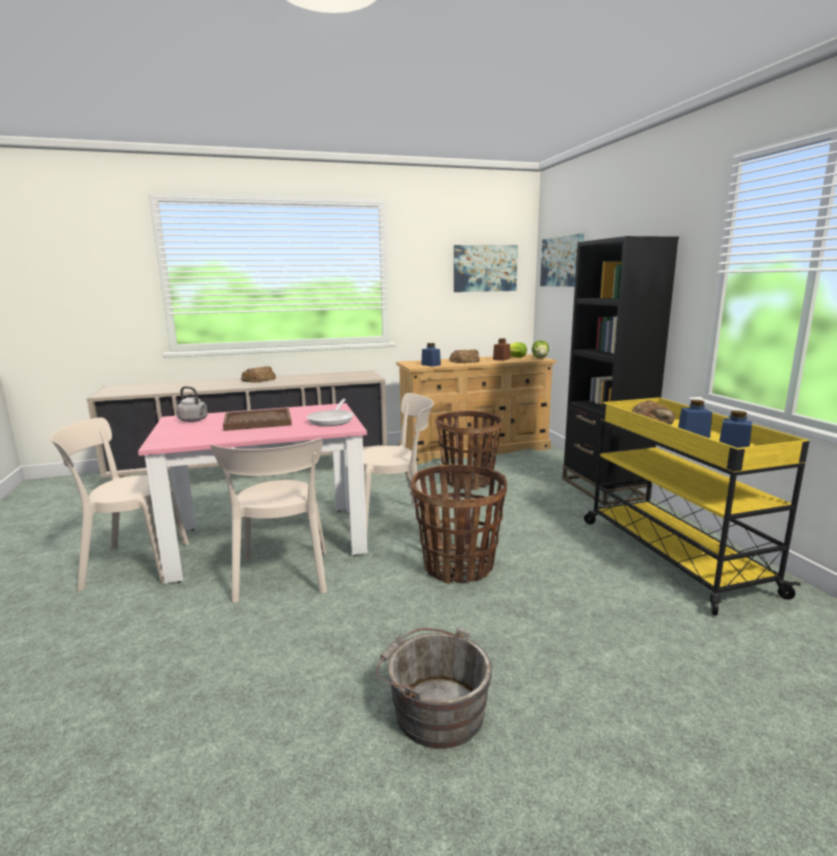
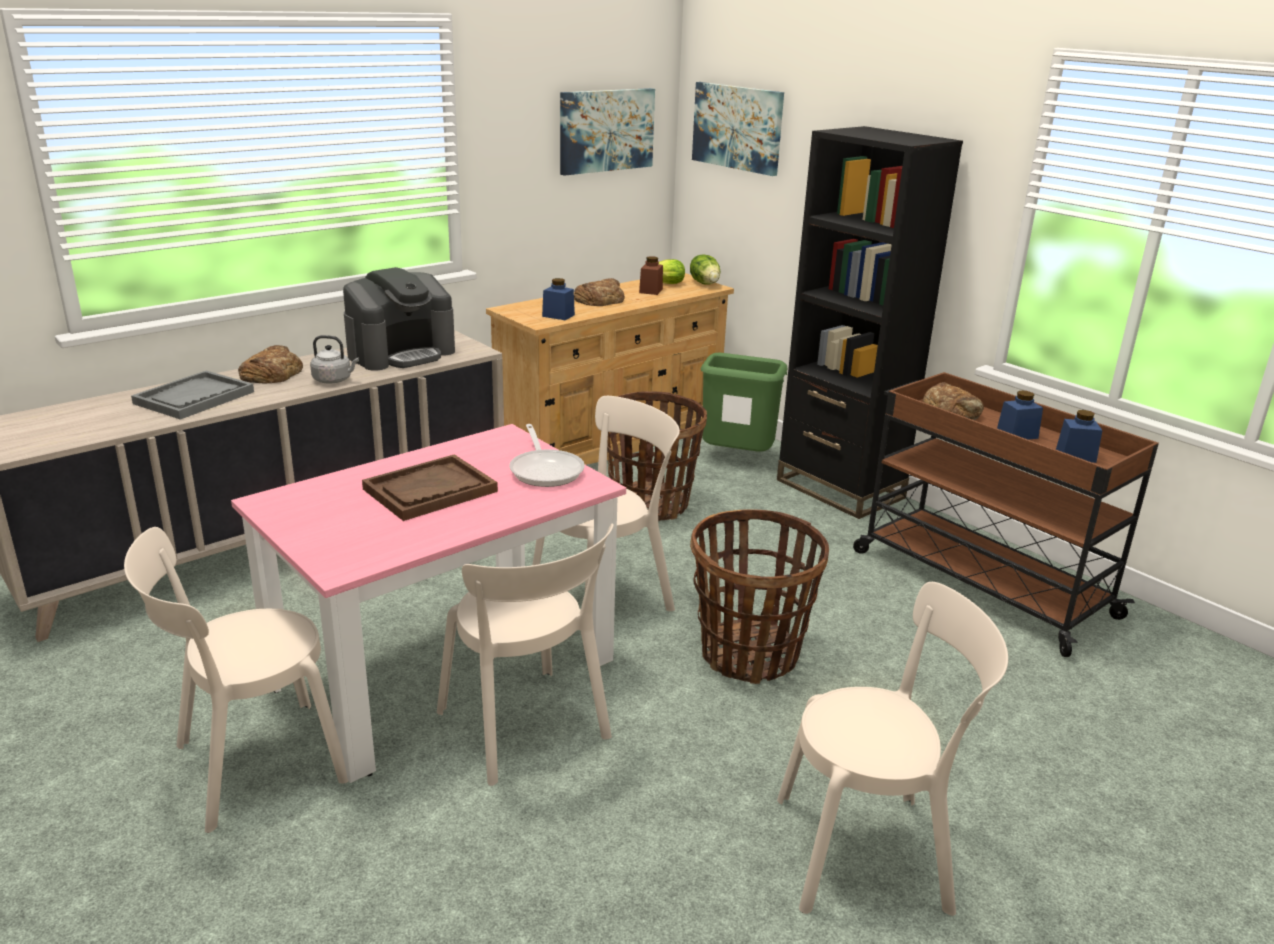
camera: 25 degrees left, 10 degrees up
grey kettle [176,386,208,422] -> grey kettle moved to [310,335,359,383]
grey bucket [376,628,492,749] -> beige chair [777,582,1008,916]
yellow cart [584,397,809,616] -> brown cart [853,372,1159,657]
none -> grey tray [131,370,254,420]
none -> coffee machine [343,267,455,371]
none -> green trash can [701,353,788,452]

